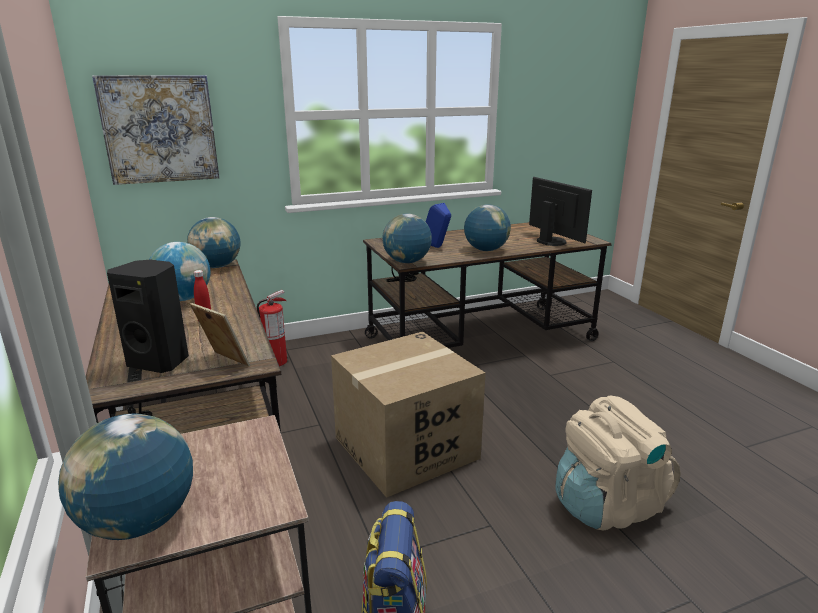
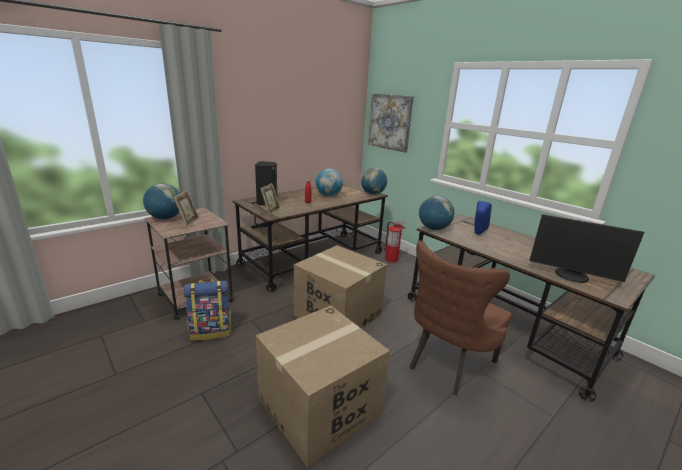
camera: 70 degrees right, 0 degrees up
globe [464,204,511,251] -> none
monitor [529,177,592,246] -> monitor turned 75 degrees clockwise [529,214,644,283]
beige backpack [556,395,681,531] -> cardboard box [256,306,390,467]
none -> picture frame [173,190,199,227]
none -> brown chair [410,241,512,396]

